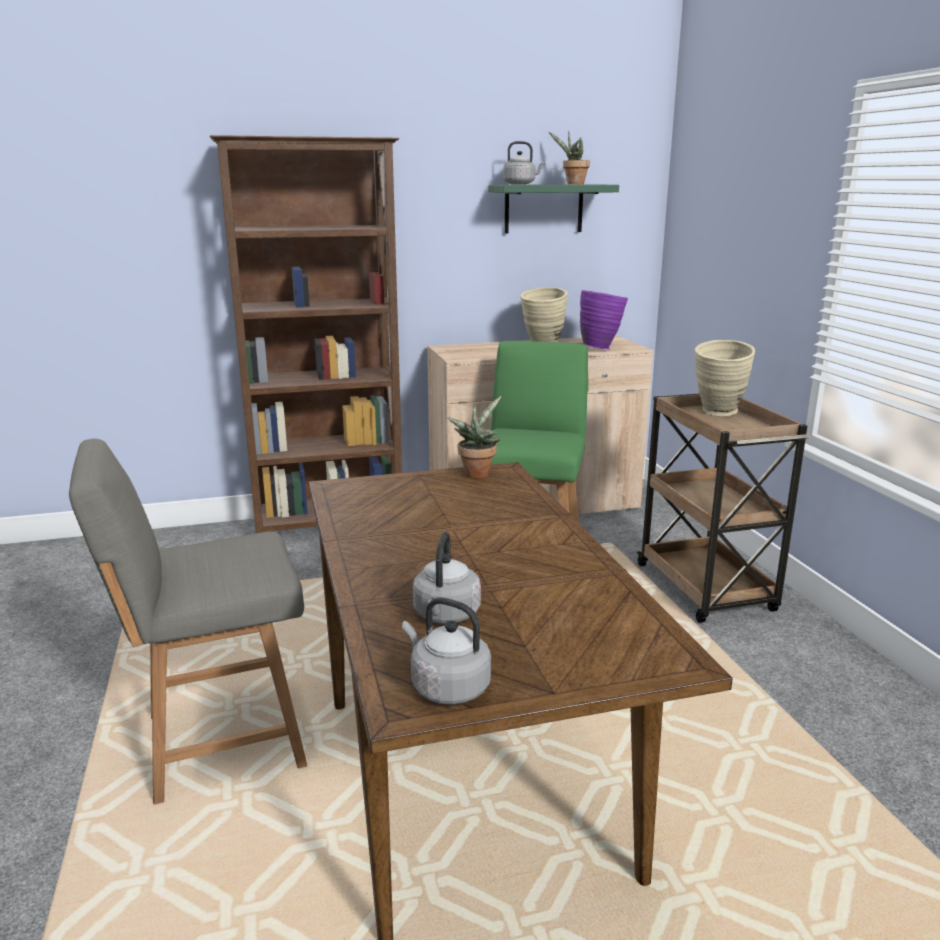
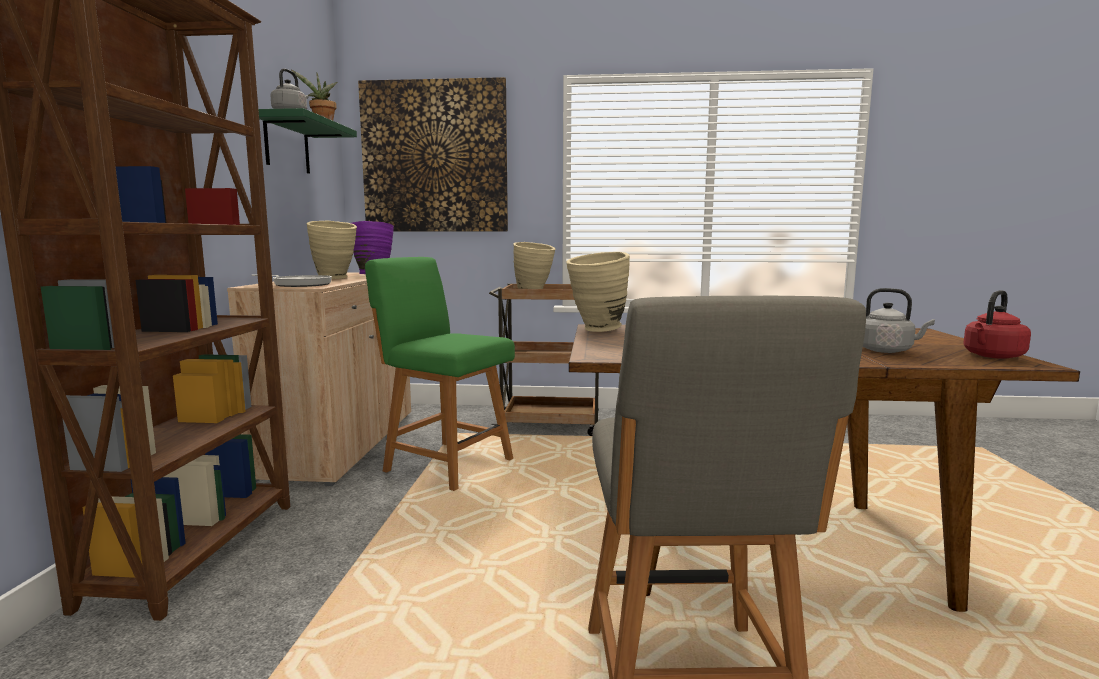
camera: 70 degrees left, 10 degrees down
grey kettle [402,597,491,705] -> red kettle [963,290,1031,359]
potted plant [447,396,501,479] -> beige vase [566,252,630,332]
none -> frying pan [251,274,332,287]
none -> picture [358,77,508,231]

